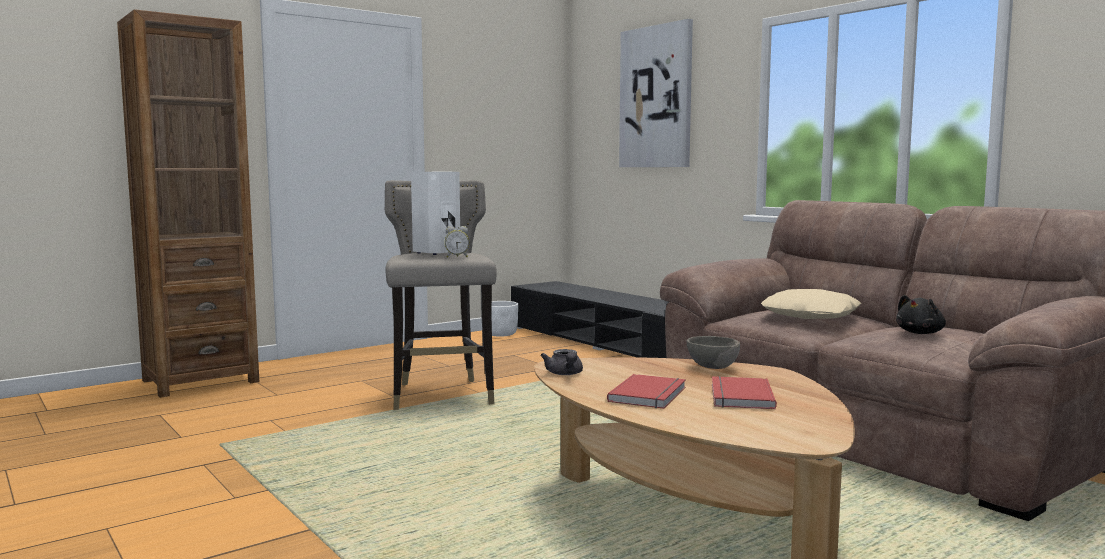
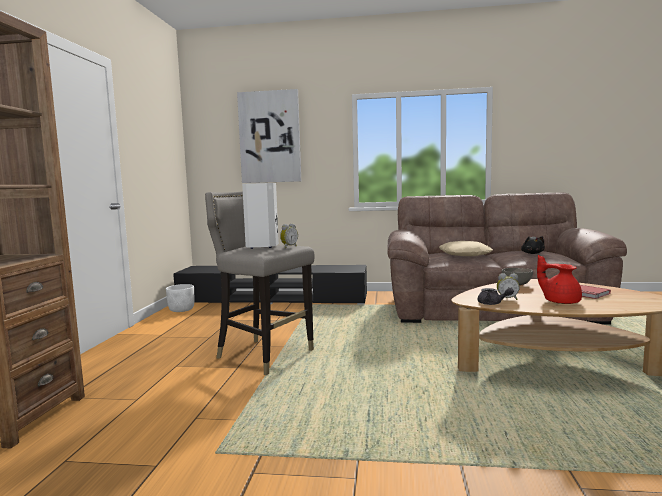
camera: 45 degrees left, 0 degrees up
red book [607,374,686,409] -> red teapot [537,255,582,304]
none -> alarm clock [497,273,520,300]

